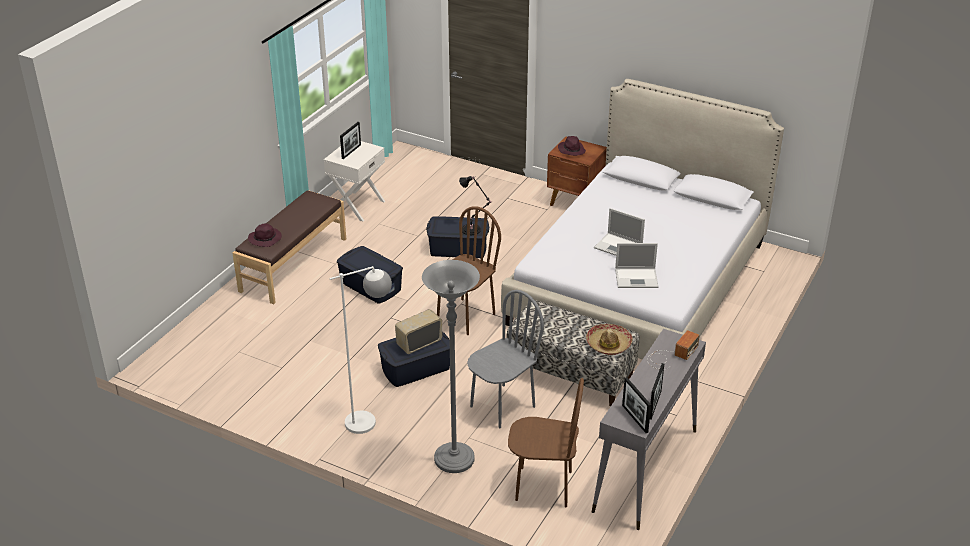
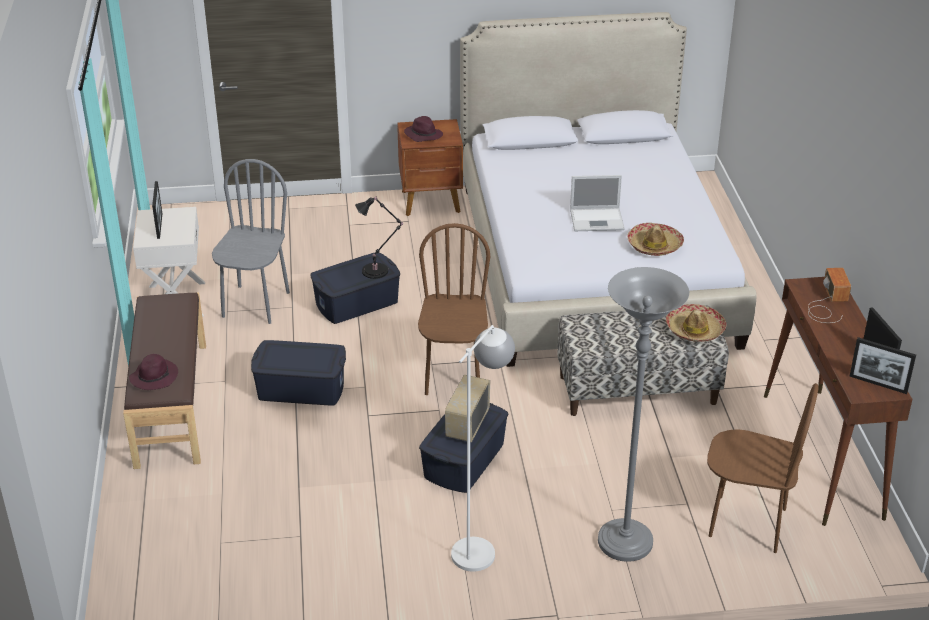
camera: 35 degrees left, 0 degrees up
grey chair [467,290,544,428] -> grey chair moved to [212,159,290,324]
brown chair [508,378,584,507] -> brown chair turned 45 degrees clockwise [707,383,819,553]
grey console table [592,329,706,530] -> brown console table [764,277,913,526]
laptop [615,243,658,288] -> hat [627,223,684,256]

